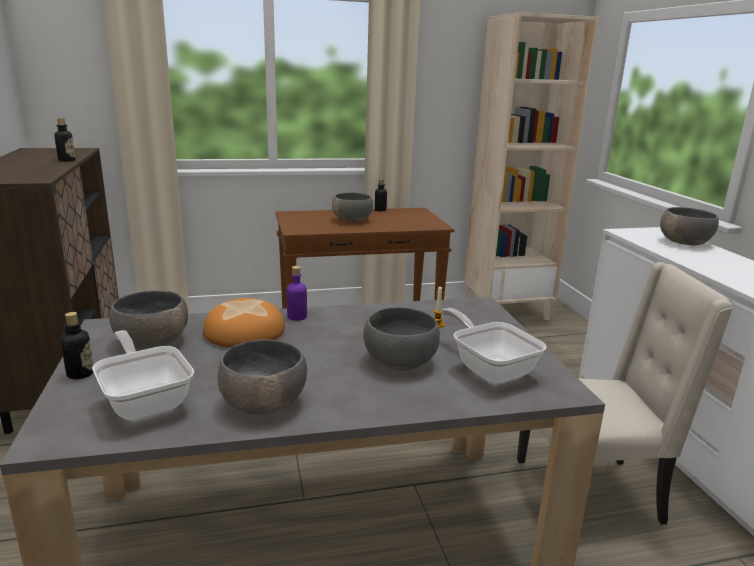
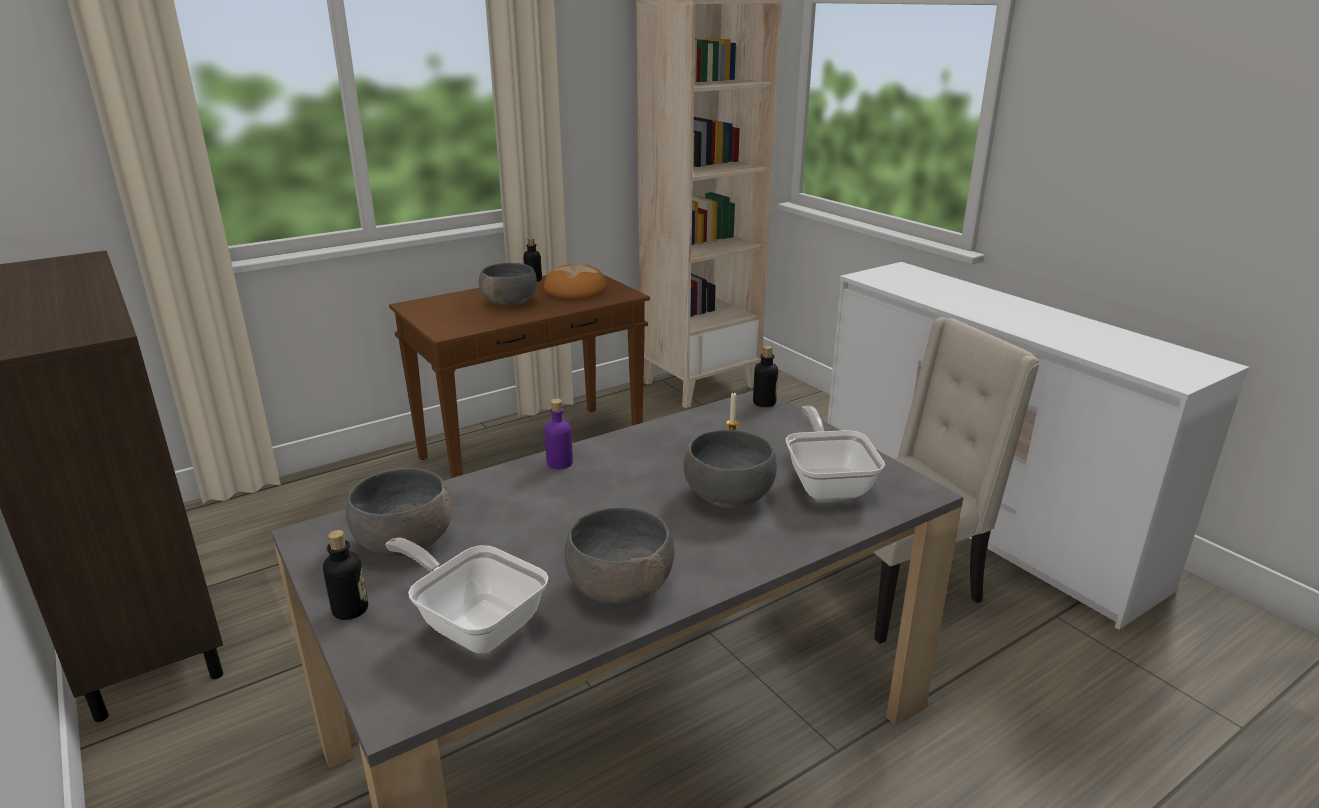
camera: 20 degrees left, 5 degrees up
bottle [54,118,76,162] -> bottle moved to [753,345,778,407]
bread [203,298,285,348] -> bread moved to [544,264,607,298]
frying pan [442,308,546,384] -> frying pan turned 45 degrees clockwise [786,406,885,500]
grey bowl [660,207,719,246] -> none

